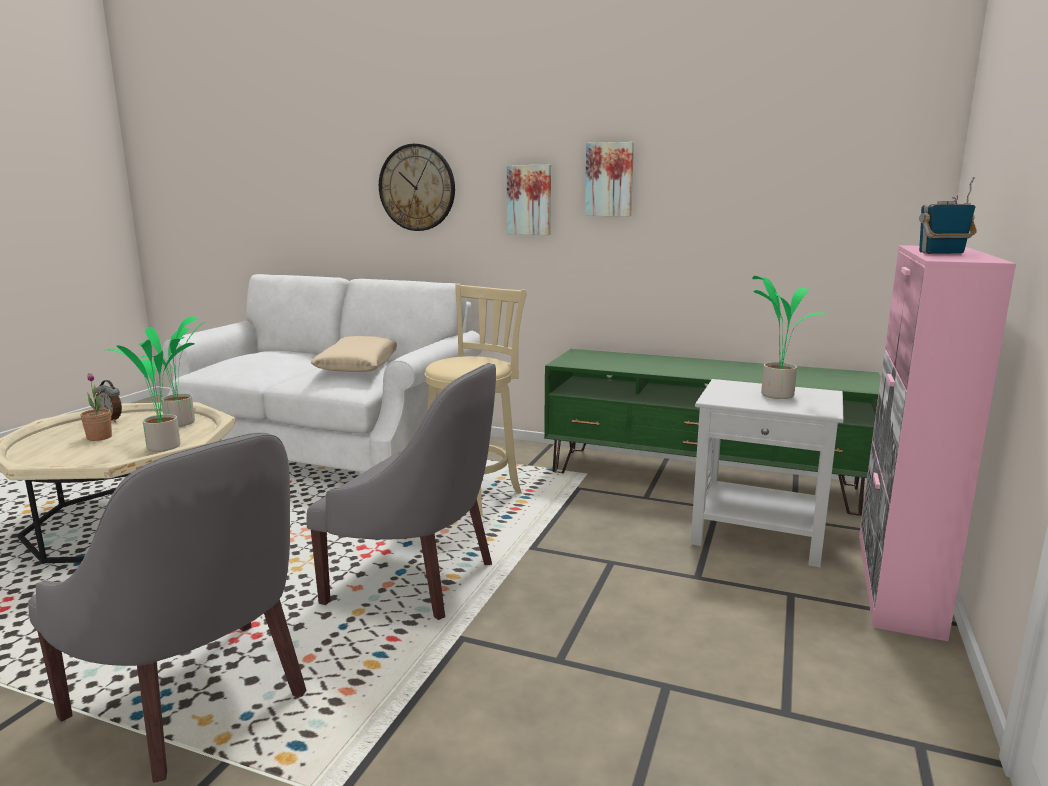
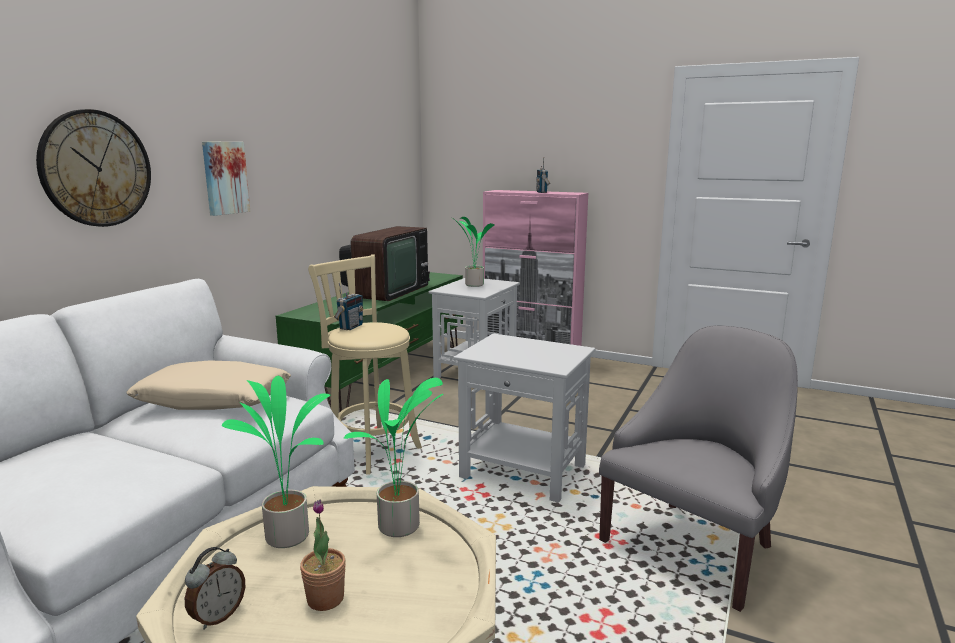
camera: 85 degrees left, 0 degrees up
grey armchair [306,363,496,620] -> white side table [453,333,595,503]
picture [585,142,634,216] -> none
none -> radio [334,282,363,330]
none -> television [339,226,430,301]

